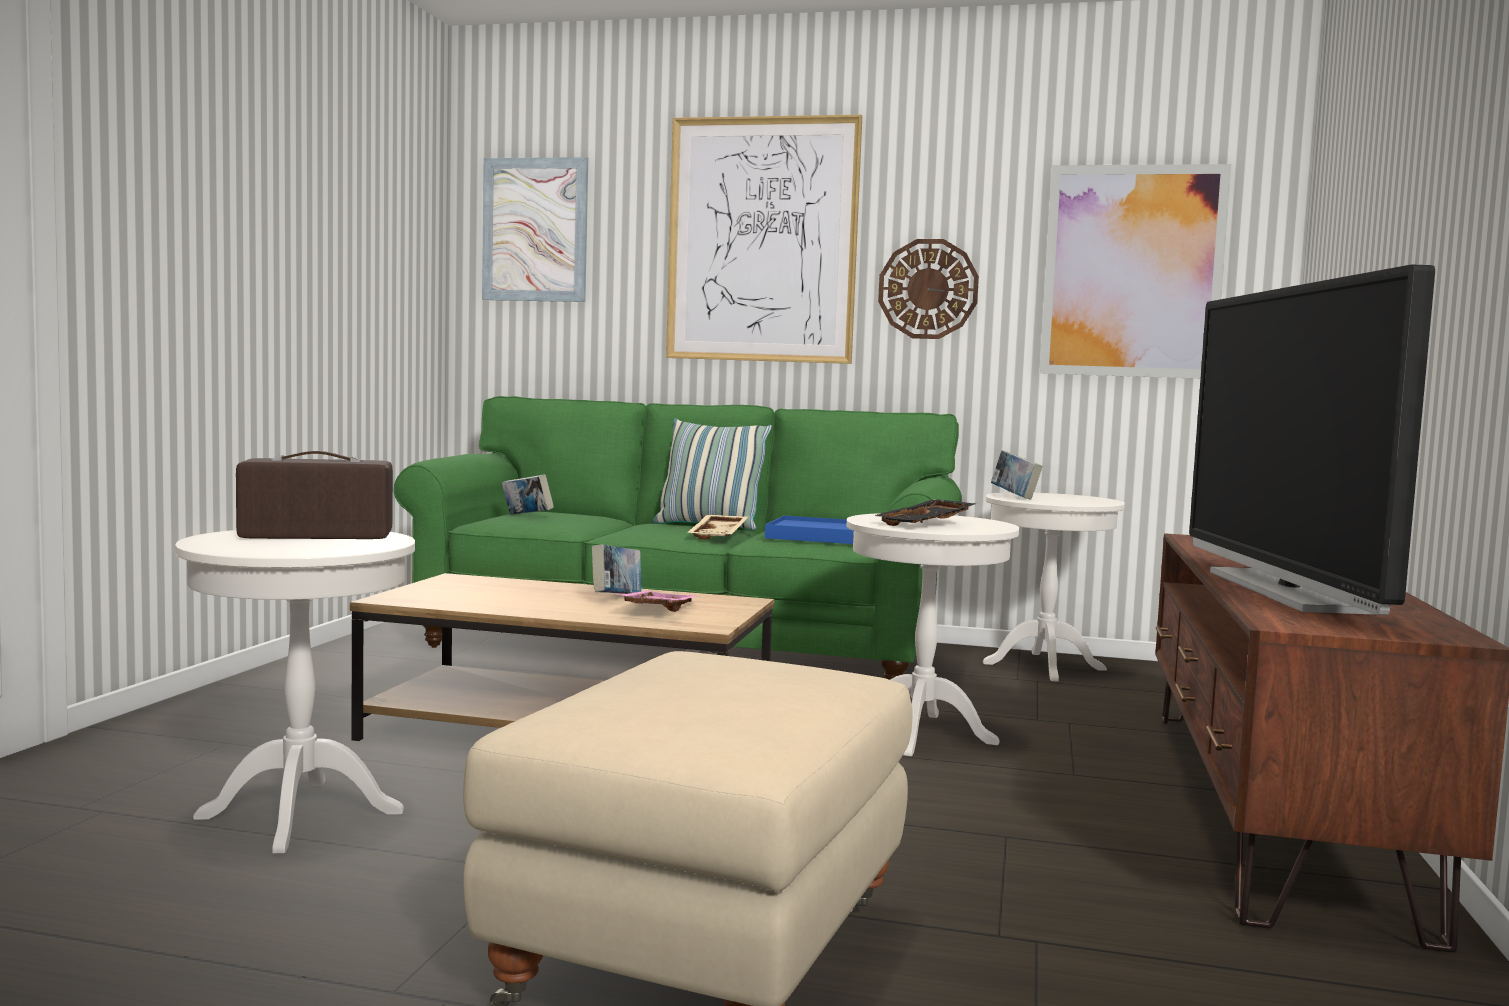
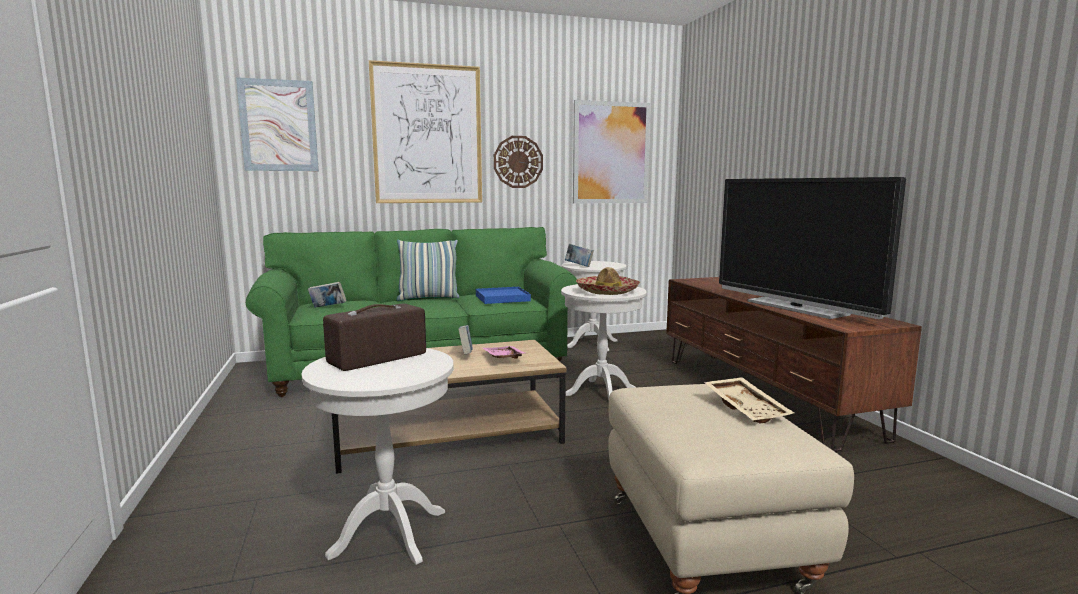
camera: 30 degrees left, 5 degrees up
beige tray [687,515,748,540] -> beige tray moved to [704,377,794,423]
black tray [874,499,976,526] -> hat [576,267,640,295]

